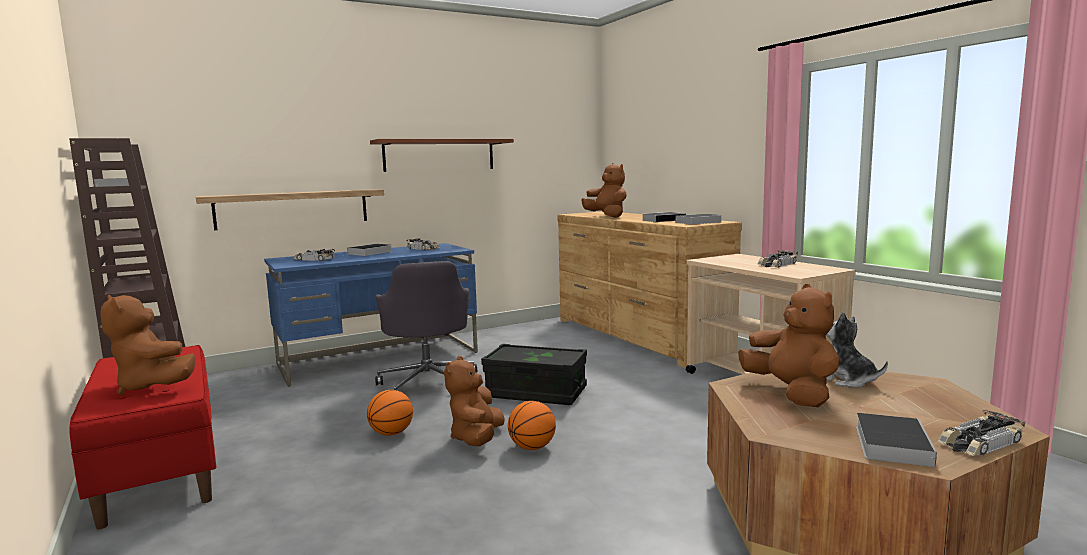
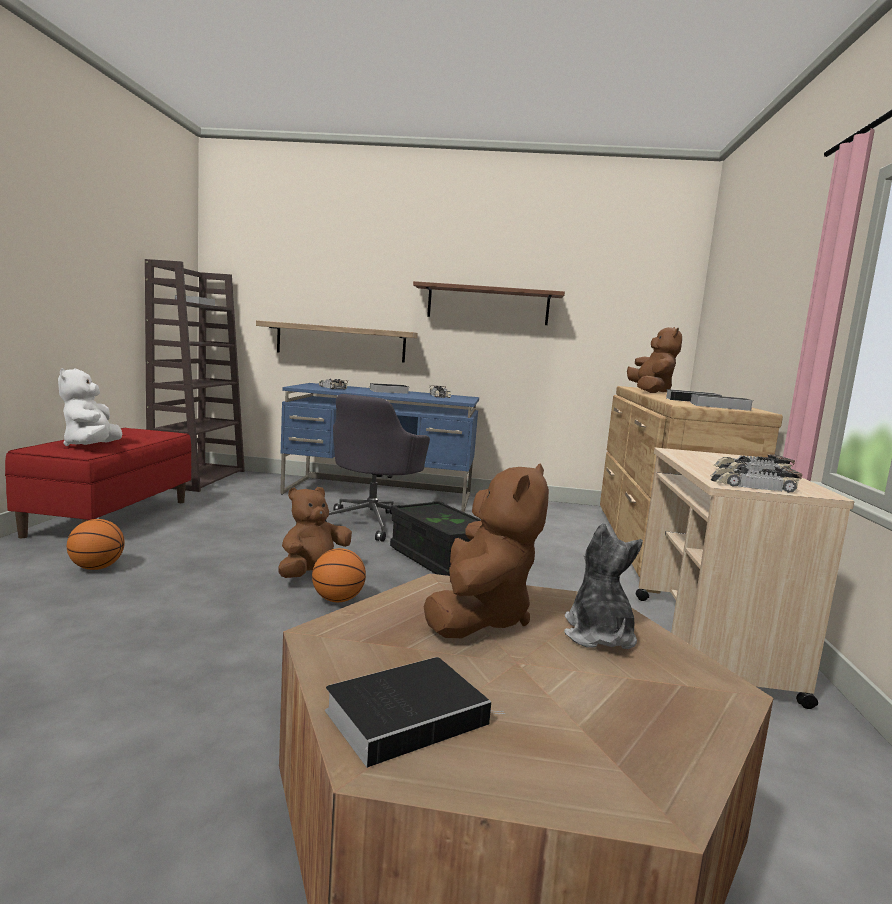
camera: 35 degrees right, 0 degrees up
brown plush toy [100,295,196,395] -> white plush toy [58,368,122,446]
basketball [367,390,413,436] -> basketball moved to [67,519,125,570]
toy car [937,410,1026,456] -> toy car moved to [710,466,802,493]

